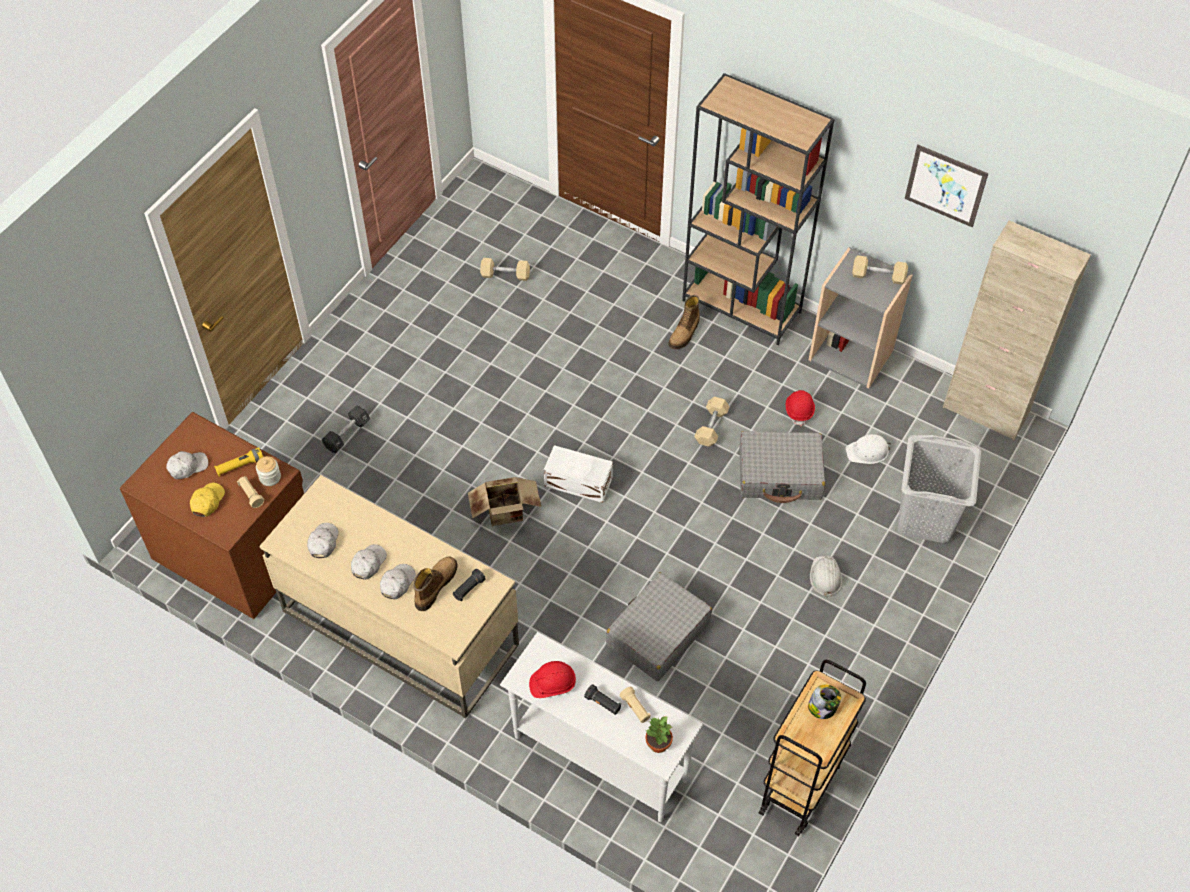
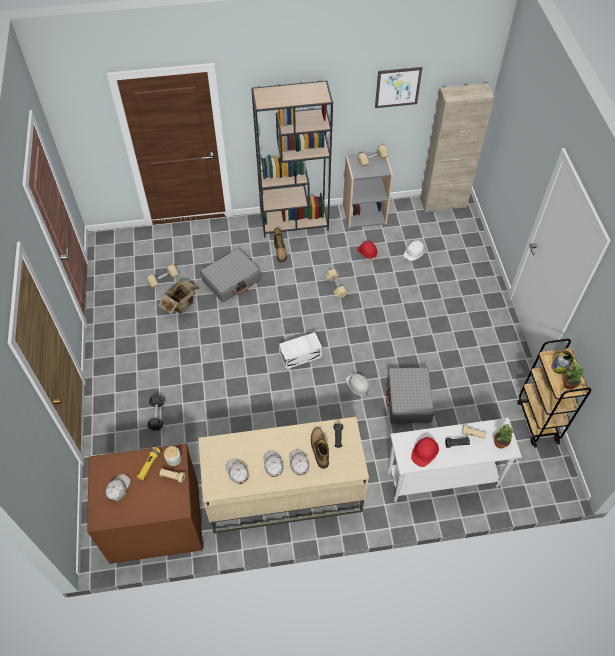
camera: 40 degrees left, 0 degrees up
yellow cap [190,483,225,517] -> none
cardboard box [468,477,541,526] -> cardboard box moved to [159,280,200,315]
grey suitcase [739,431,825,503] -> grey suitcase moved to [200,248,261,302]
white hard hat [810,556,842,598] -> white hard hat moved to [345,373,371,396]
grey laundry basket [897,435,981,543] -> none
none -> potted plant [563,364,585,390]

